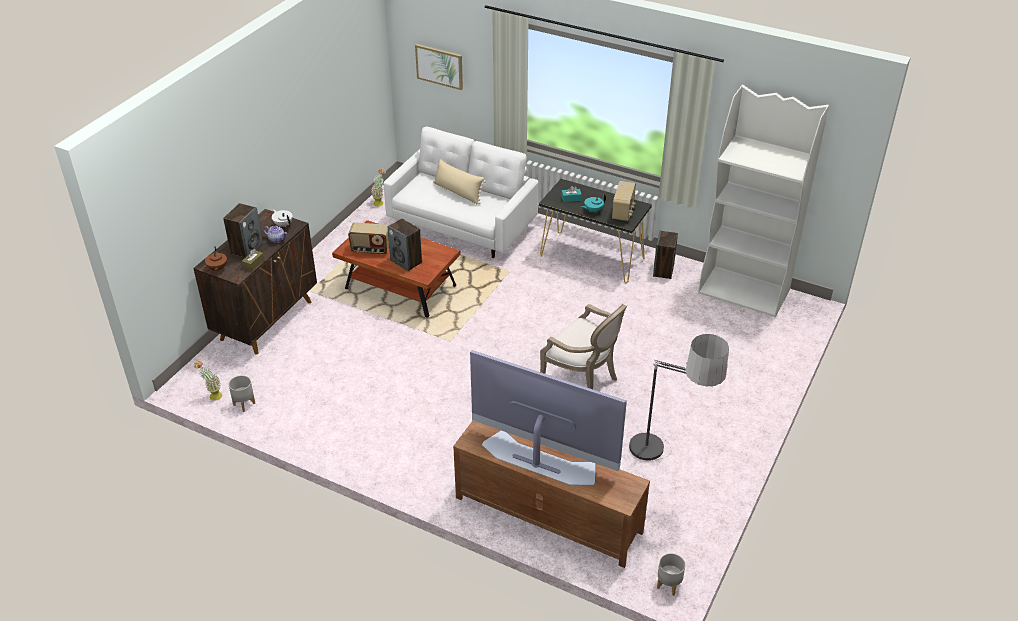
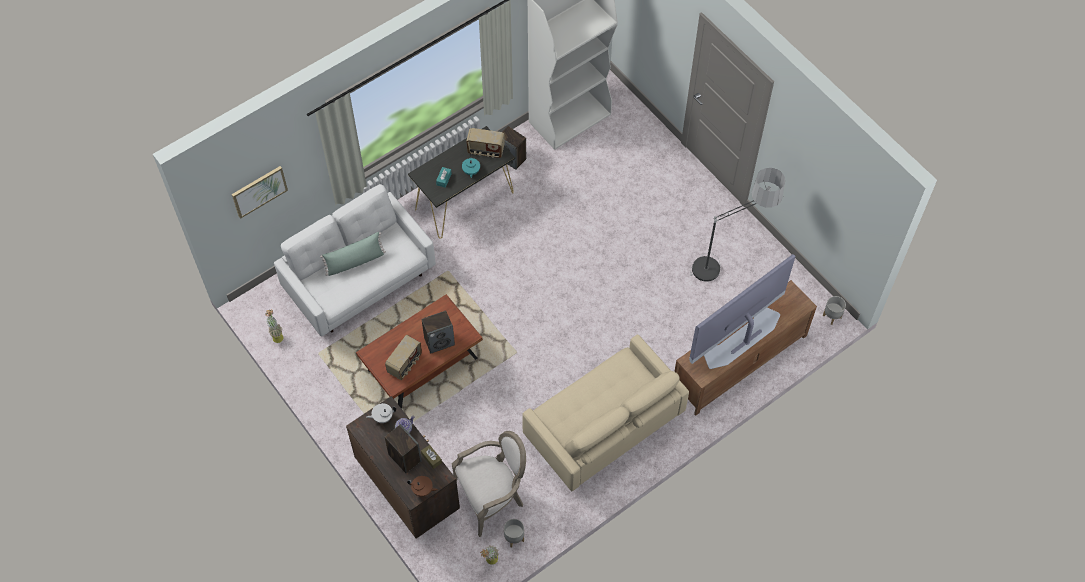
camera: 65 degrees left, 20 degrees up
beige pillow [433,159,486,204] -> green pillow [320,232,386,276]
armchair [540,304,627,390] -> armchair moved to [452,431,526,537]
radio [612,181,636,221] -> radio turned 150 degrees clockwise [466,128,505,158]
none -> beige sofa [522,335,689,491]

